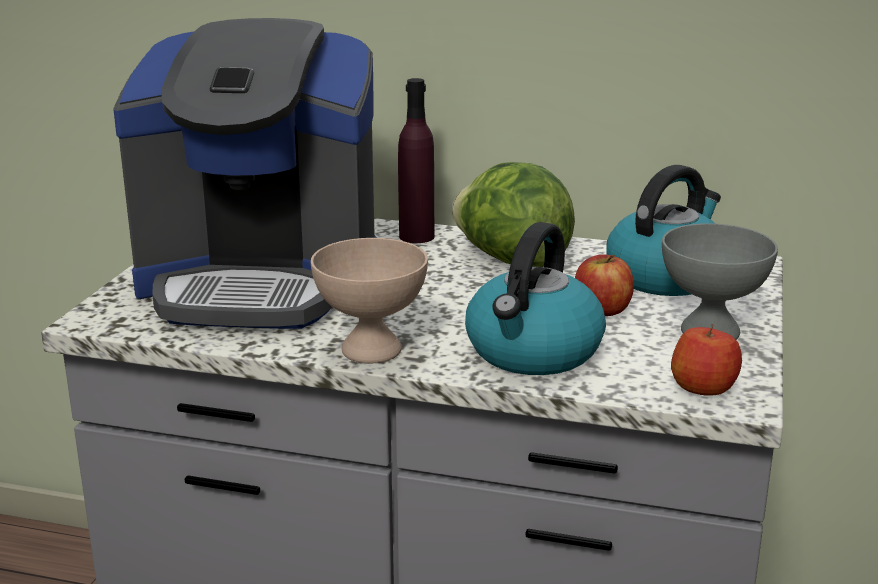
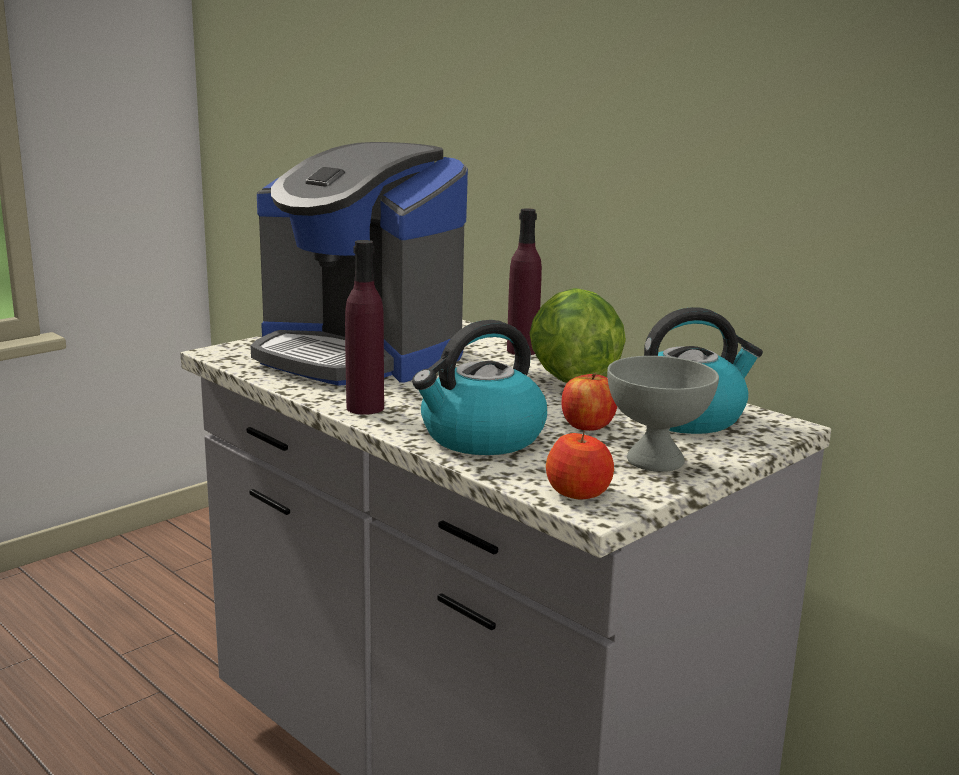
camera: 30 degrees right, 5 degrees down
beige bowl [311,238,428,364] -> purple bottle [345,240,384,415]

